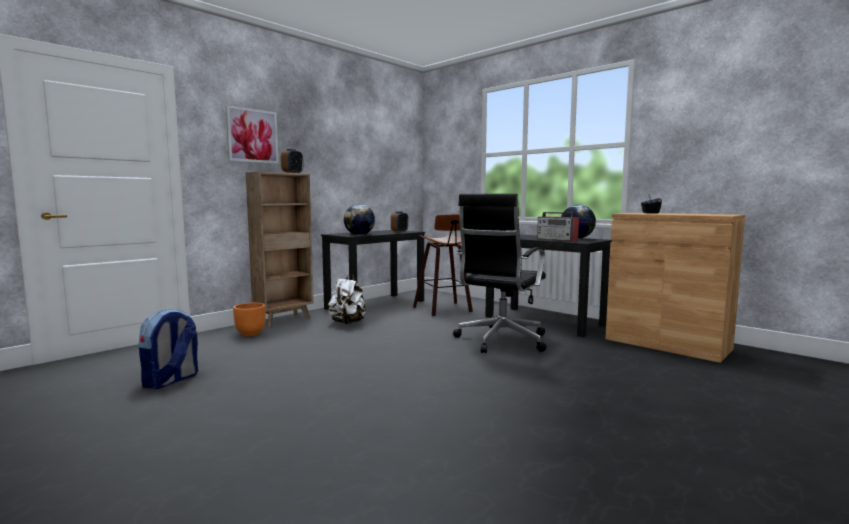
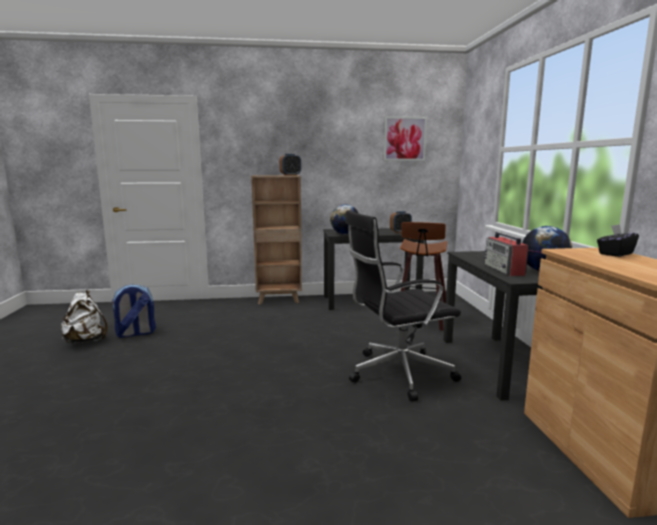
camera: 40 degrees right, 5 degrees up
picture [226,105,279,164] -> picture moved to [384,117,427,161]
orange planter [233,303,266,336] -> none
white backpack [328,274,366,324] -> white backpack moved to [61,290,108,344]

